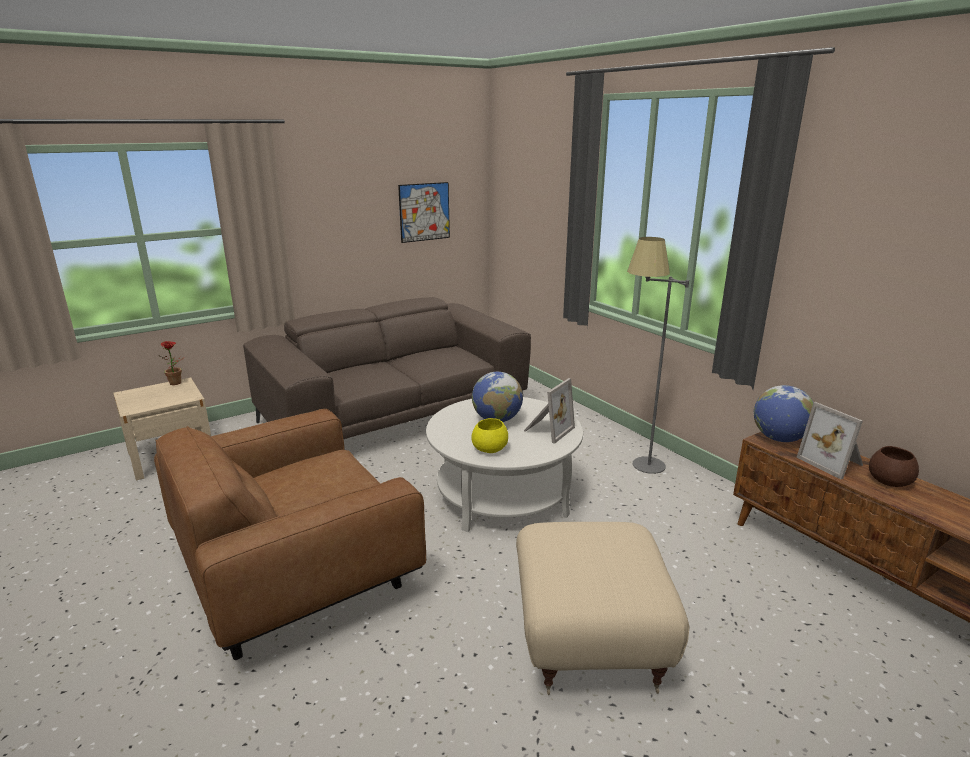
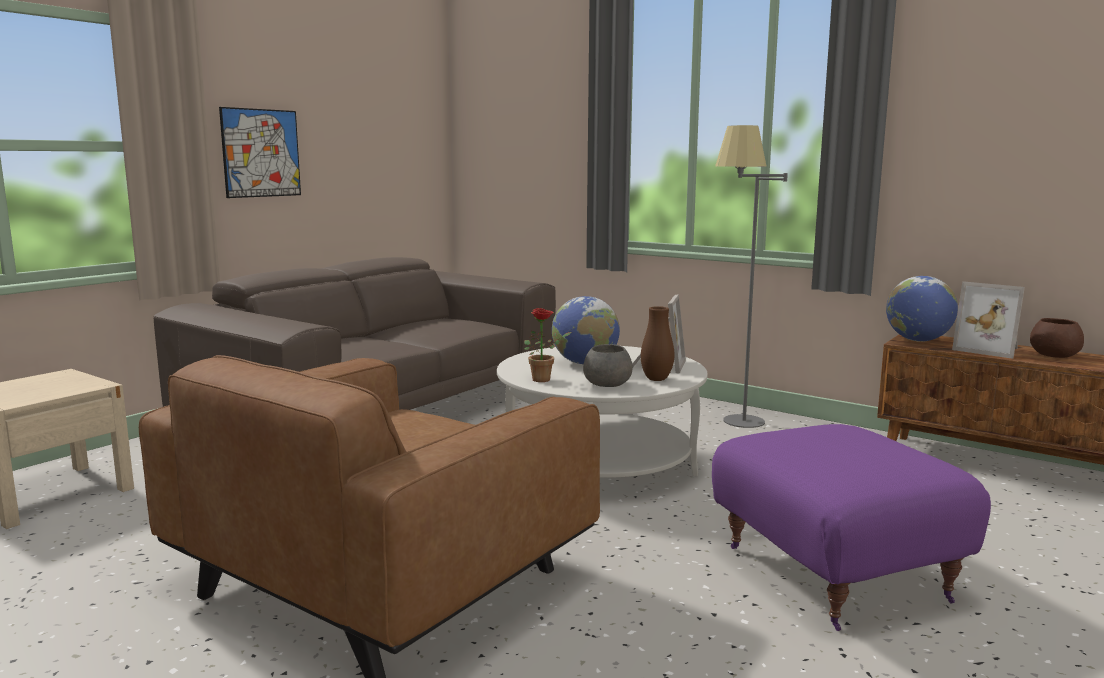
camera: 20 degrees left, 10 degrees down
potted plant [158,341,185,385] -> potted plant moved to [524,308,572,382]
picture [398,182,450,243] -> picture moved to [219,107,301,198]
yellow bowl [472,418,508,453] -> grey bowl [583,344,632,387]
beige ottoman [516,522,689,695] -> purple ottoman [712,424,991,631]
none -> brown vase [641,306,675,381]

